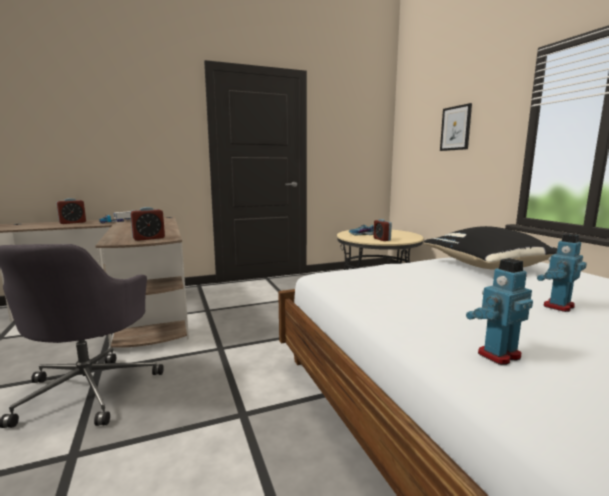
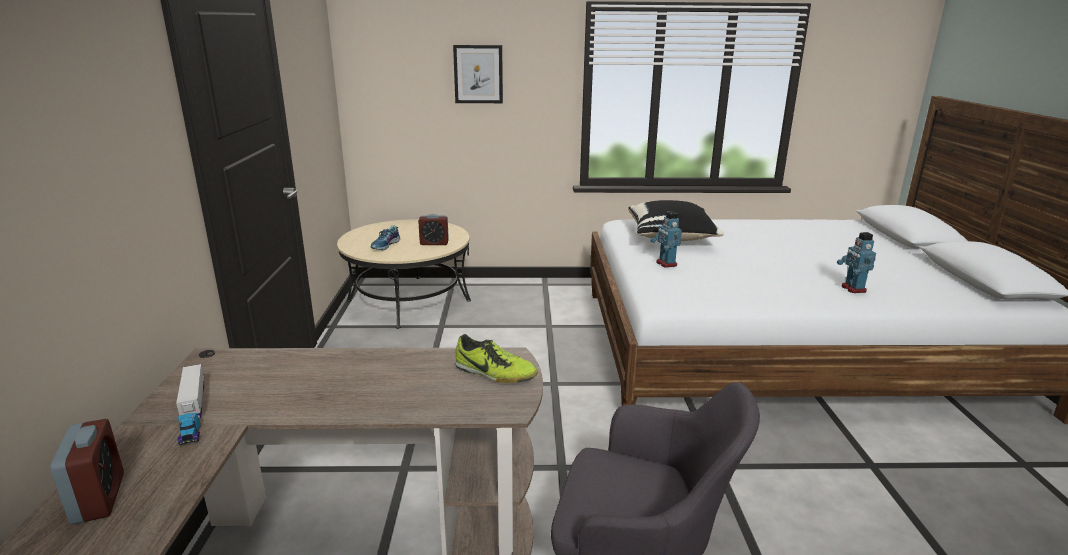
camera: 70 degrees left, 10 degrees up
alarm clock [130,207,165,241] -> shoe [455,334,538,383]
toy robot [537,233,587,312] -> toy robot moved to [650,211,682,268]

